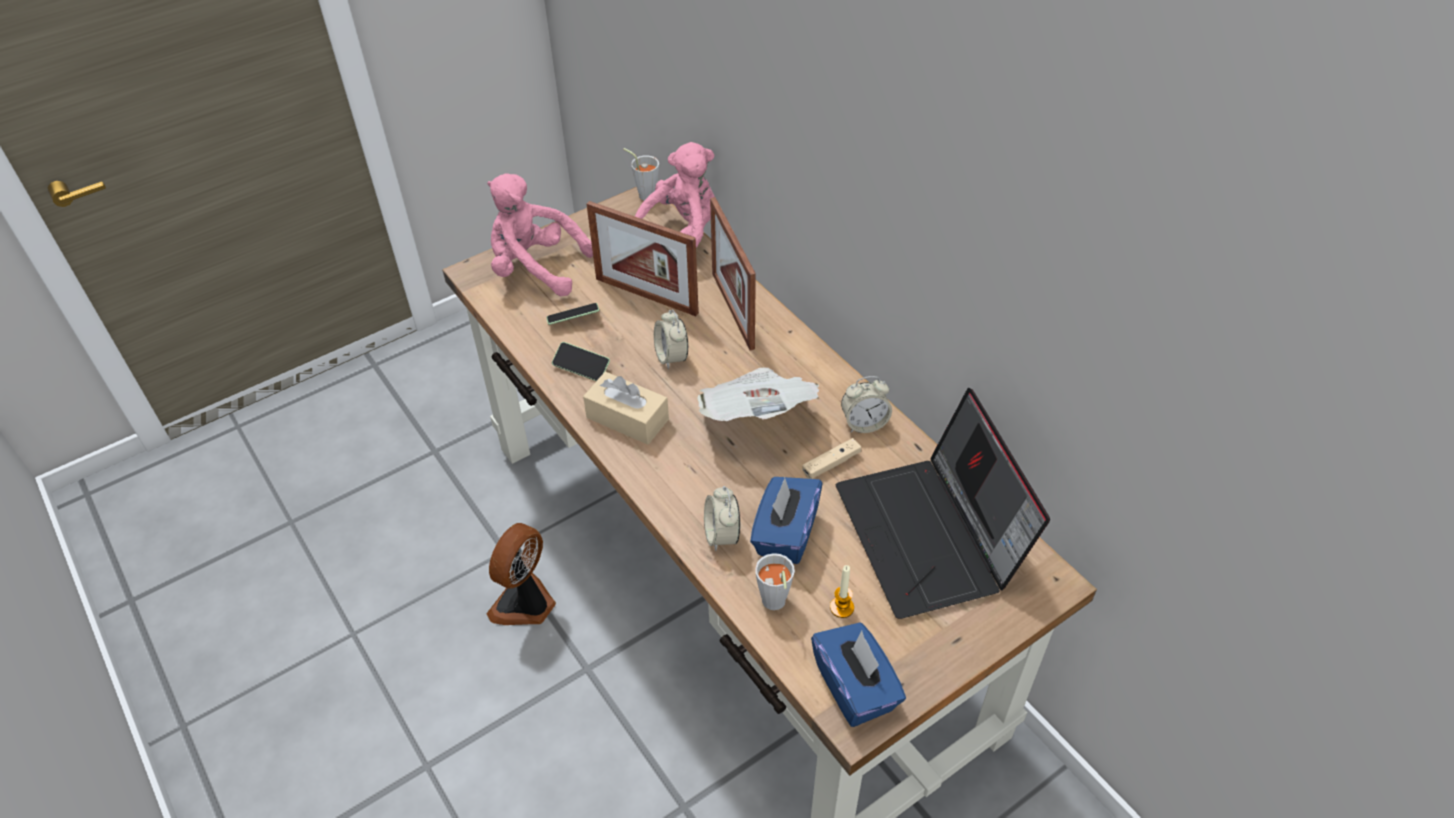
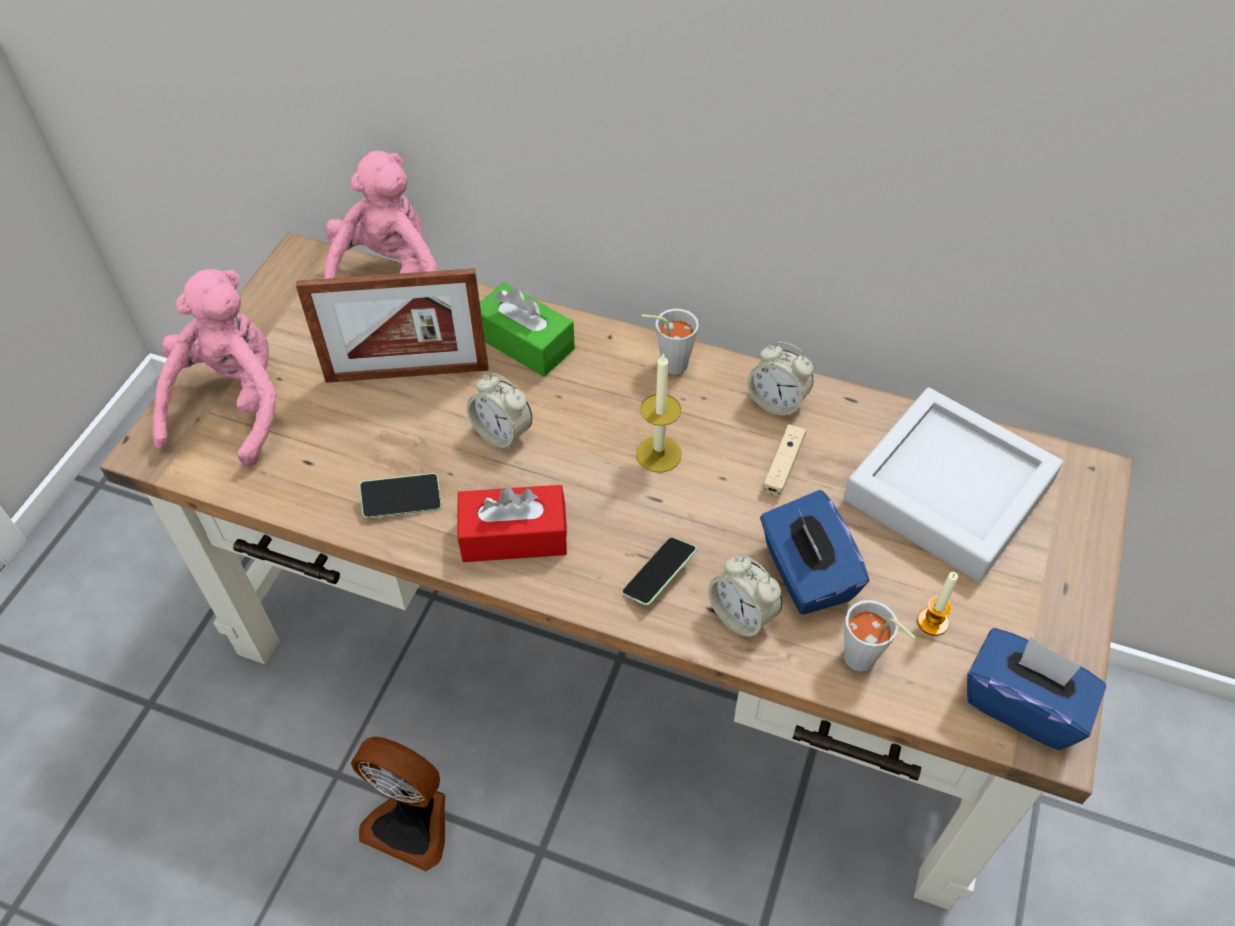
camera: 35 degrees left, 5 degrees up
fan [486,523,556,625] -> fan turned 60 degrees counterclockwise [351,736,445,871]
pink plush toy [487,173,593,296] -> pink plush toy turned 120 degrees clockwise [152,269,277,468]
phone [546,303,599,325] -> phone moved to [622,537,697,606]
beige tissue box [583,372,669,445] -> red tissue box [458,485,567,562]
grey cup [623,148,659,201] -> grey cup moved to [642,309,699,374]
newspaper [697,367,819,421] -> candle [636,353,682,473]
picture frame [710,197,756,350] -> green tissue box [480,282,575,377]
laptop [836,388,1050,619] -> grey tray [844,387,1063,582]
alarm clock [841,376,892,433] -> alarm clock turned 75 degrees clockwise [747,342,813,418]

